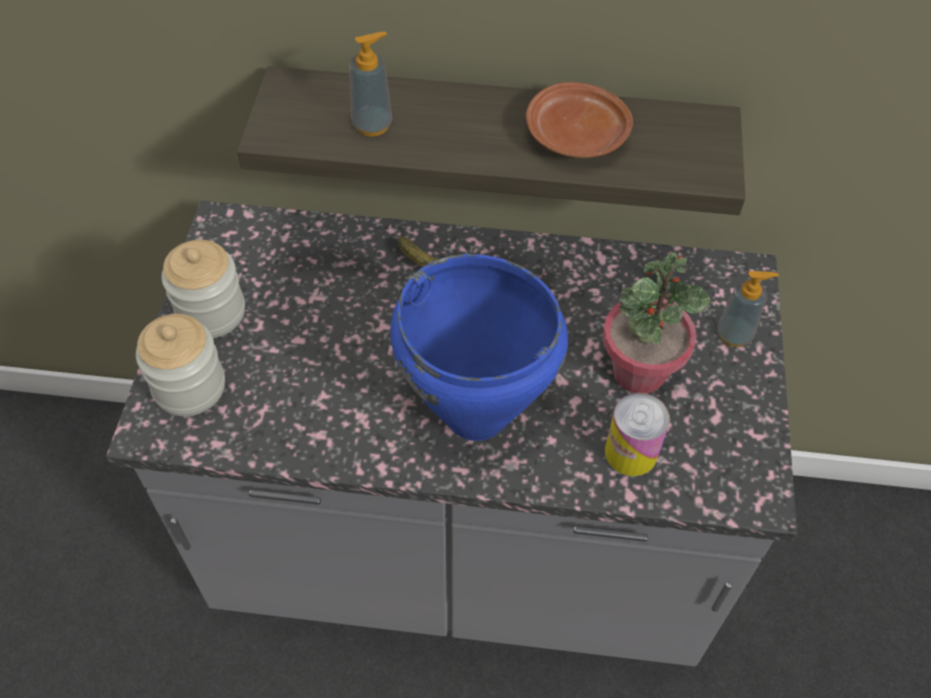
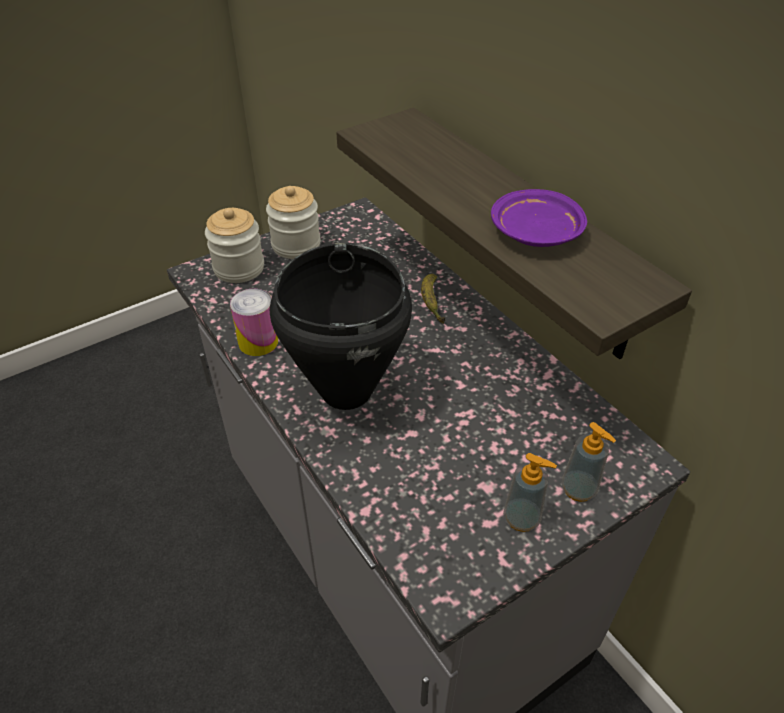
camera: 50 degrees right, 10 degrees down
soap dispenser [349,32,393,137] -> soap dispenser moved to [503,453,557,532]
blue cooking pot [390,254,568,441] -> black cooking pot [270,243,412,410]
brown plate [526,82,633,158] -> purple plate [491,189,587,247]
potted plant [603,252,711,394] -> none
can [605,393,670,476] -> can moved to [230,289,278,356]

